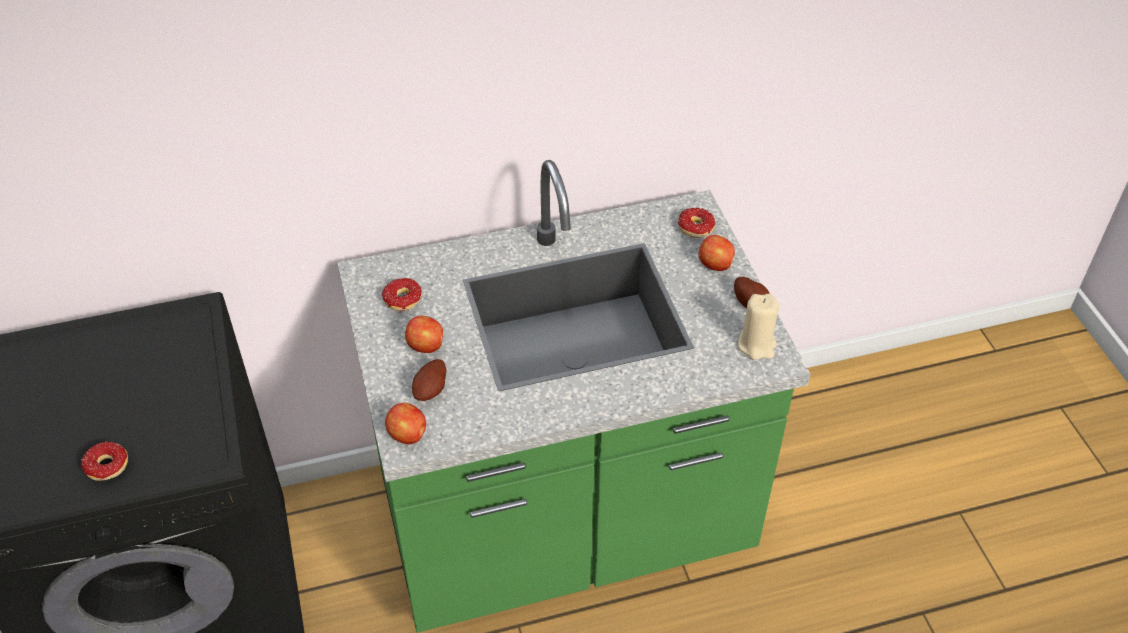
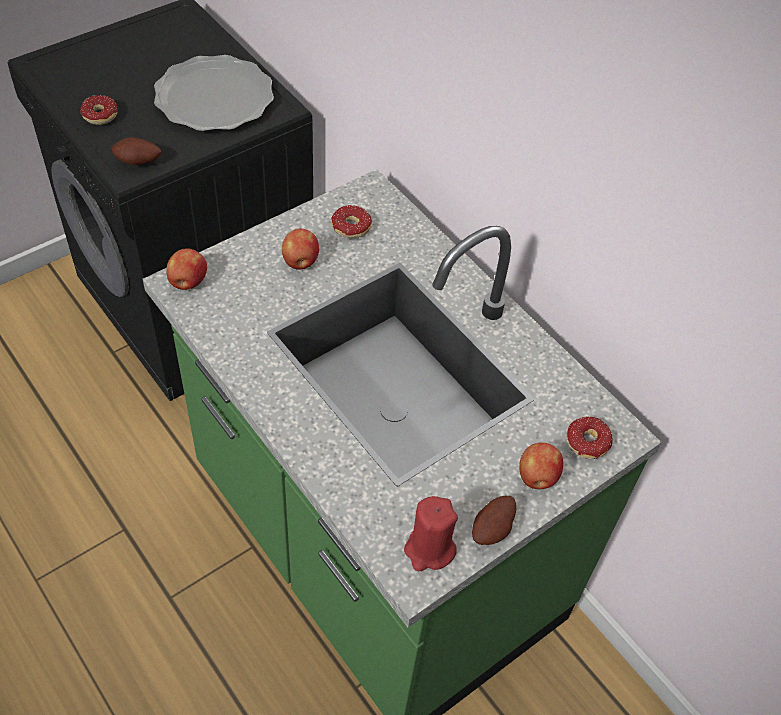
camera: 65 degrees right, 5 degrees up
potato [412,359,446,401] -> potato moved to [111,137,162,165]
beige candle [738,294,779,360] -> red candle [404,496,458,571]
none -> plate [154,55,274,131]

